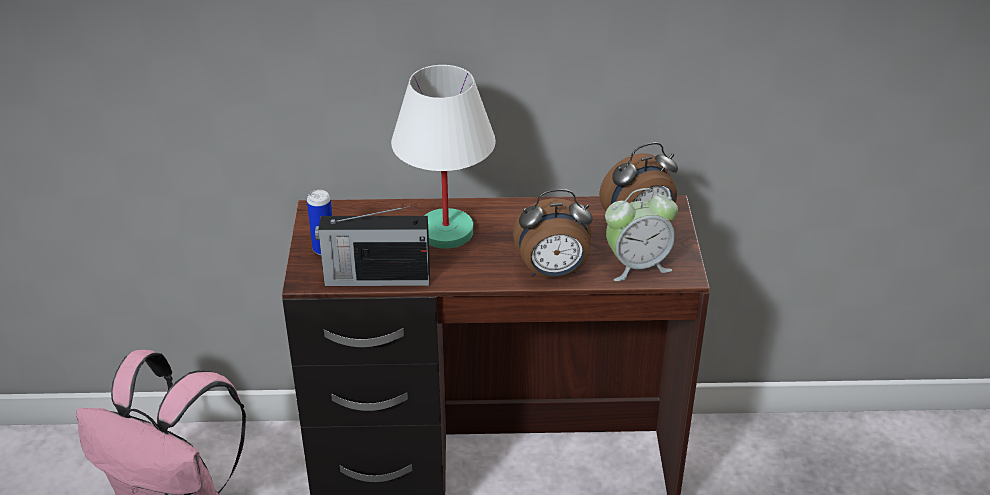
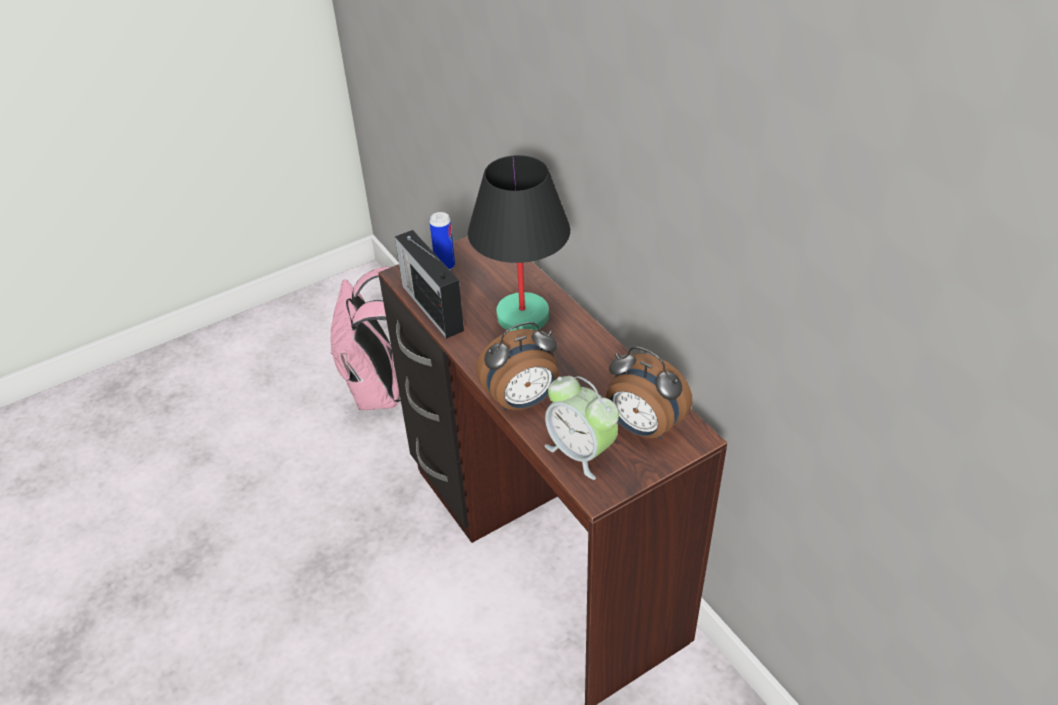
camera: 60 degrees right, 5 degrees up
white table lamp [391,65,496,249] -> black table lamp [468,155,570,331]
alarm clock [513,189,593,278] -> alarm clock turned 75 degrees counterclockwise [476,322,559,410]

